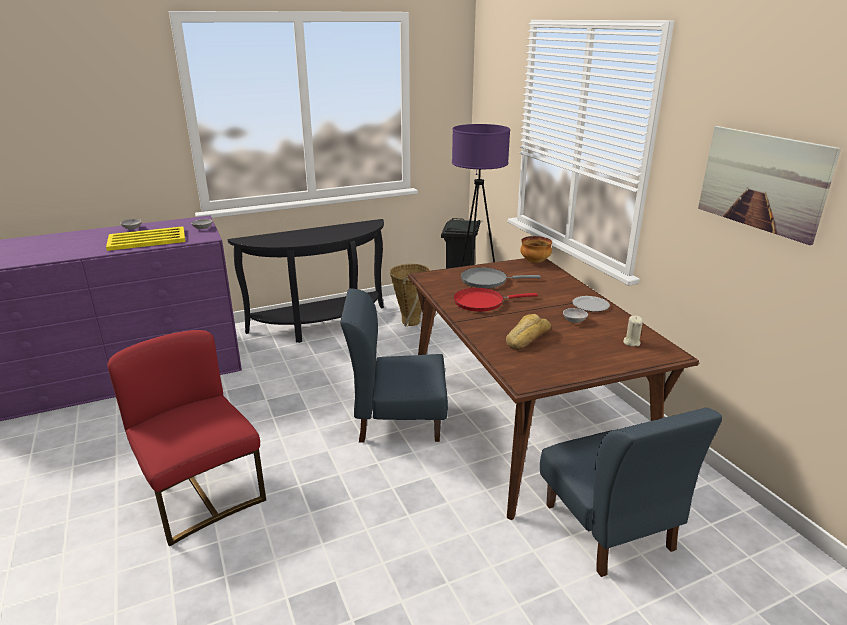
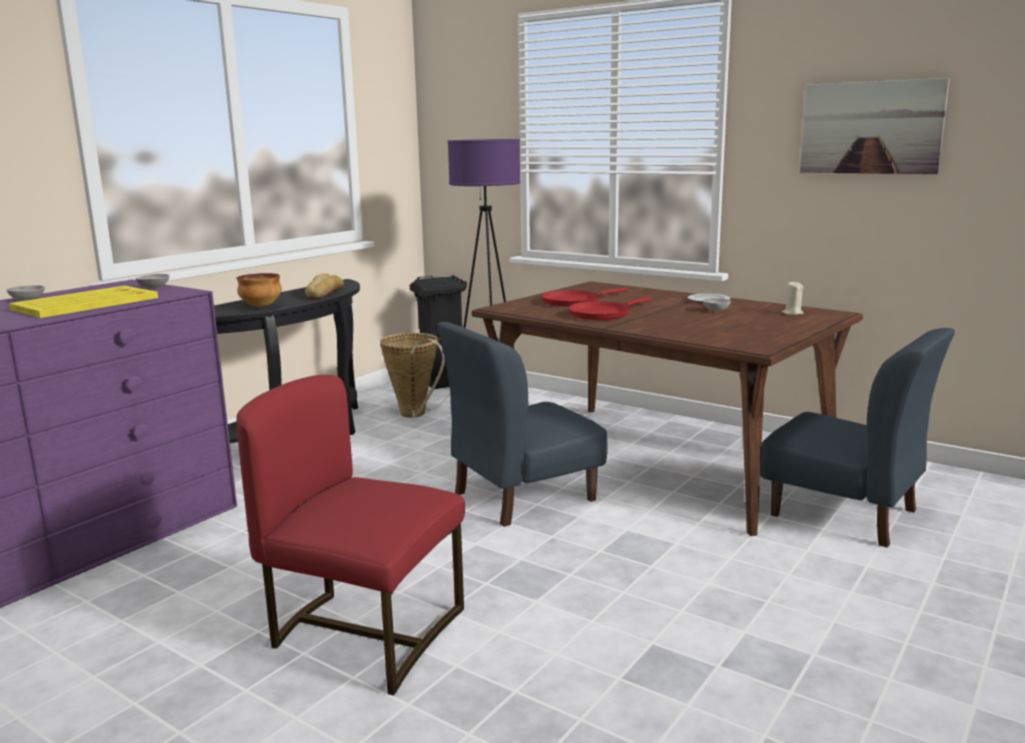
camera: 30 degrees left, 10 degrees down
grey frying pan [461,267,541,288] -> red frying pan [541,288,628,306]
bread [506,314,551,350] -> bread moved to [305,274,344,298]
bowl [520,236,552,263] -> bowl moved to [236,273,282,307]

